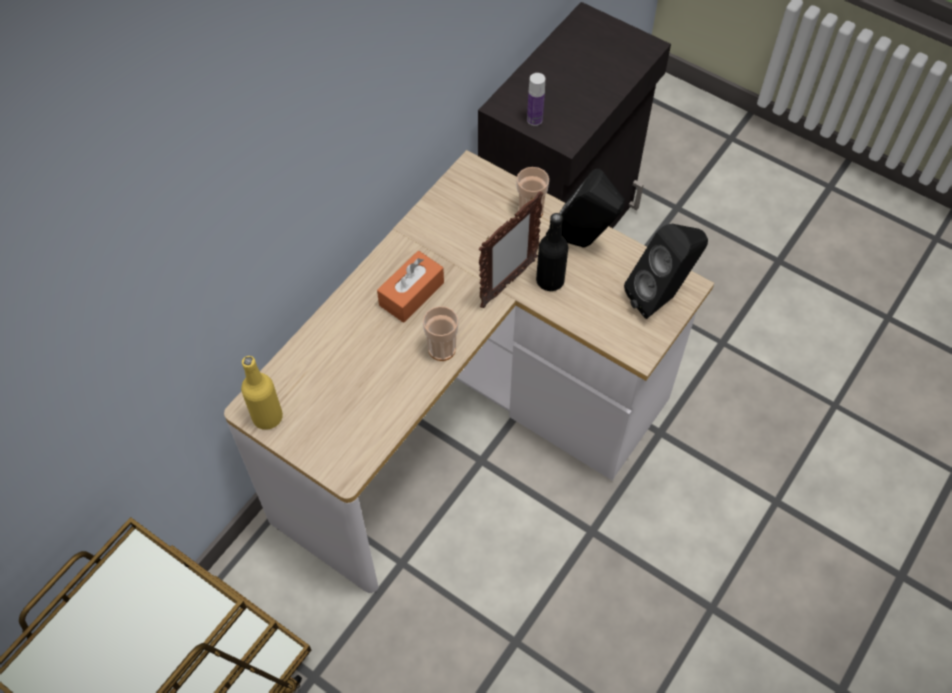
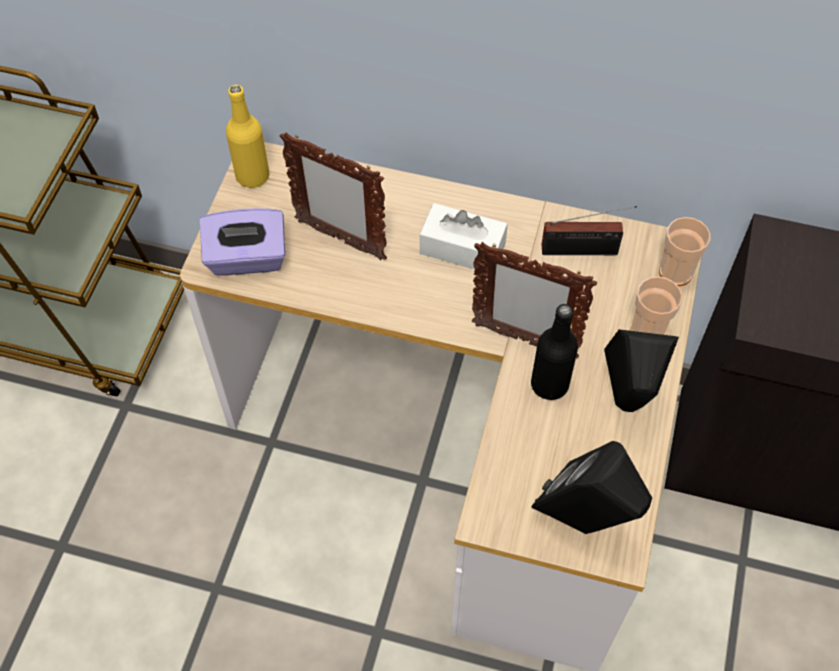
camera: 70 degrees right, 0 degrees up
orange tissue box [377,251,444,323] -> white tissue box [420,203,508,270]
cup [423,306,459,361] -> cup moved to [659,217,710,286]
bottle [527,73,545,126] -> none
none -> purple tissue box [200,208,285,276]
none -> picture frame [280,132,387,260]
none -> radio [541,206,637,255]

